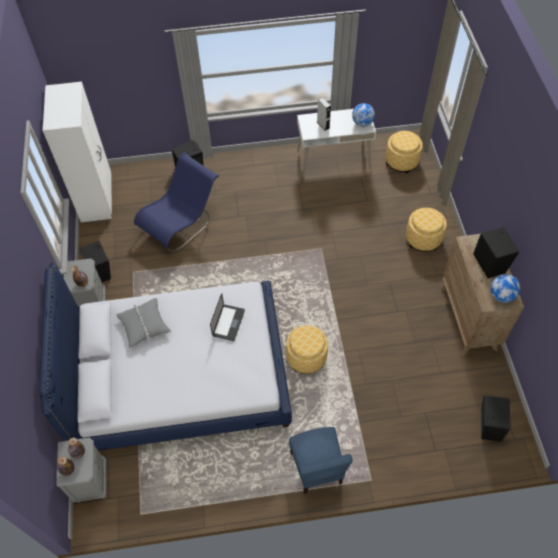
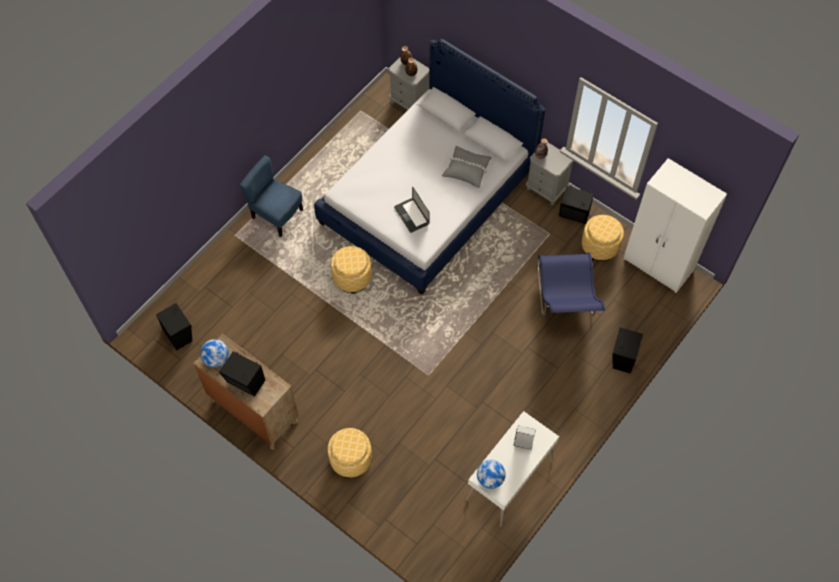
camera: 135 degrees right, 5 degrees up
ottoman [386,131,423,173] -> ottoman moved to [582,215,624,261]

